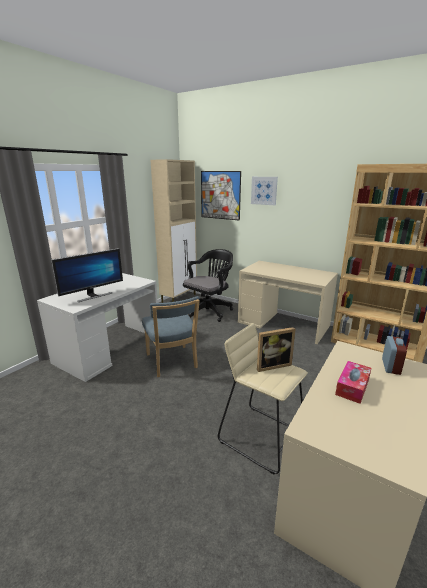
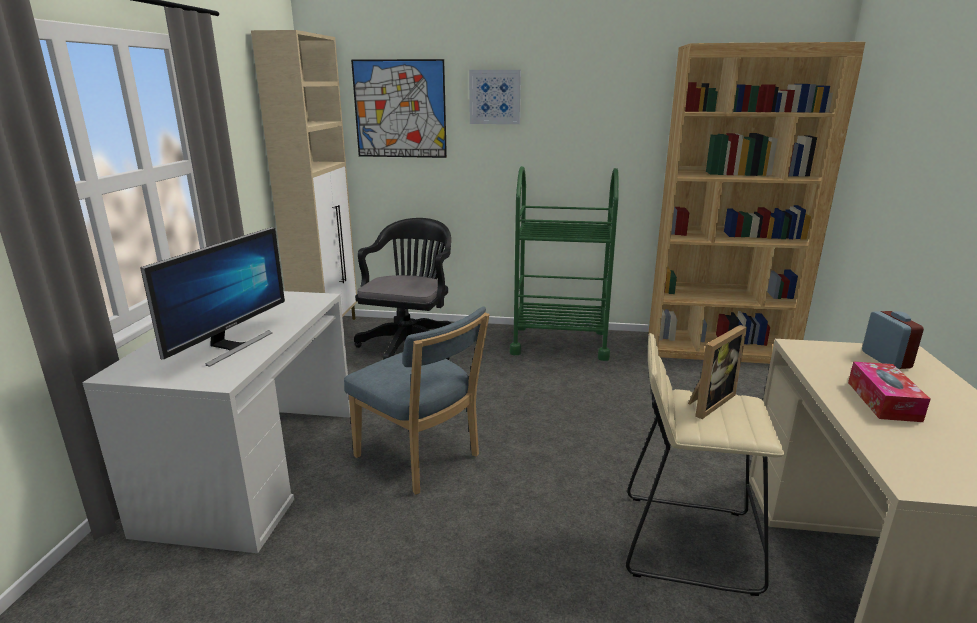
camera: 25 degrees left, 0 degrees up
beige desk [238,261,338,344] -> green cart [510,166,619,361]

